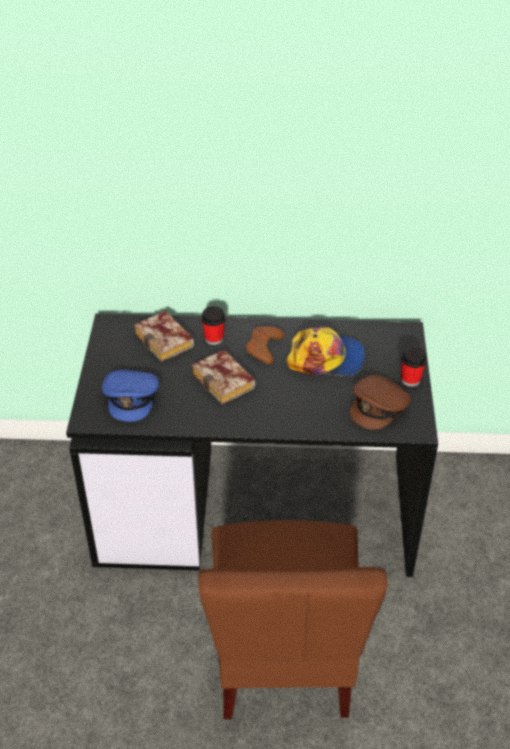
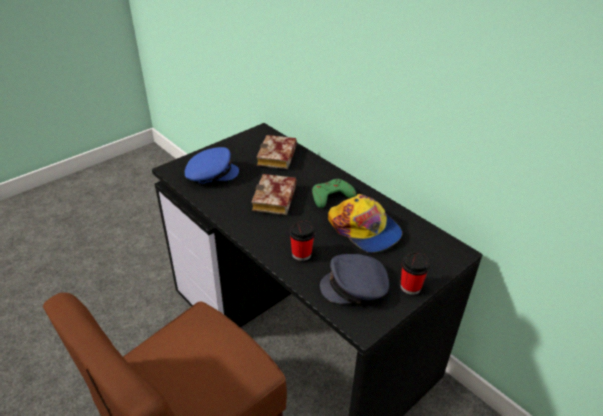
camera: 45 degrees right, 5 degrees down
blue cap [102,370,159,422] -> blue cap turned 150 degrees counterclockwise [185,147,239,184]
cup [201,306,225,345] -> cup moved to [289,220,315,261]
brown game controller [246,326,284,364] -> green game controller [312,179,356,208]
brown cap [350,375,411,429] -> grey cap [320,254,389,304]

